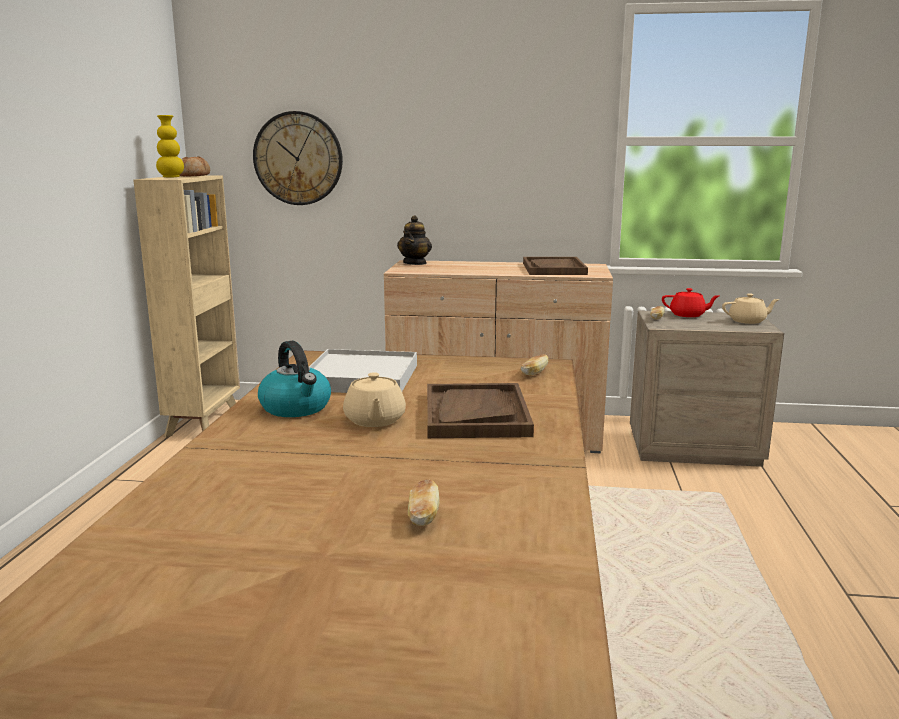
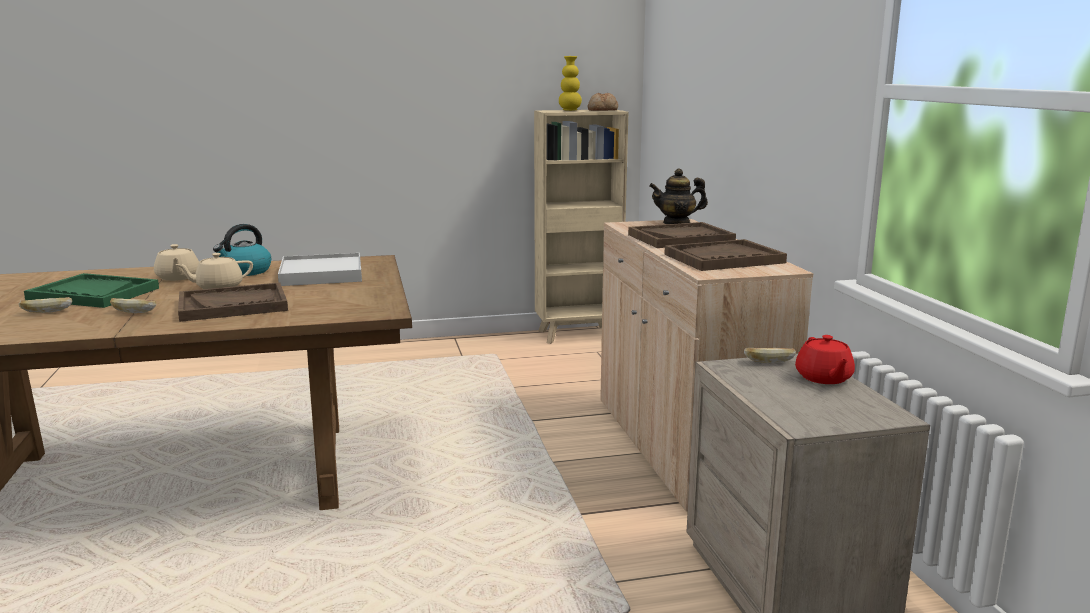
camera: 70 degrees right, 0 degrees up
wall clock [253,111,343,205] -> none
bread [520,354,548,376] -> bread moved to [110,298,156,313]
beige teapot [722,293,780,324] -> beige teapot moved to [154,244,199,281]
none -> green tray [24,273,159,308]
none -> brown tray [628,222,736,248]

